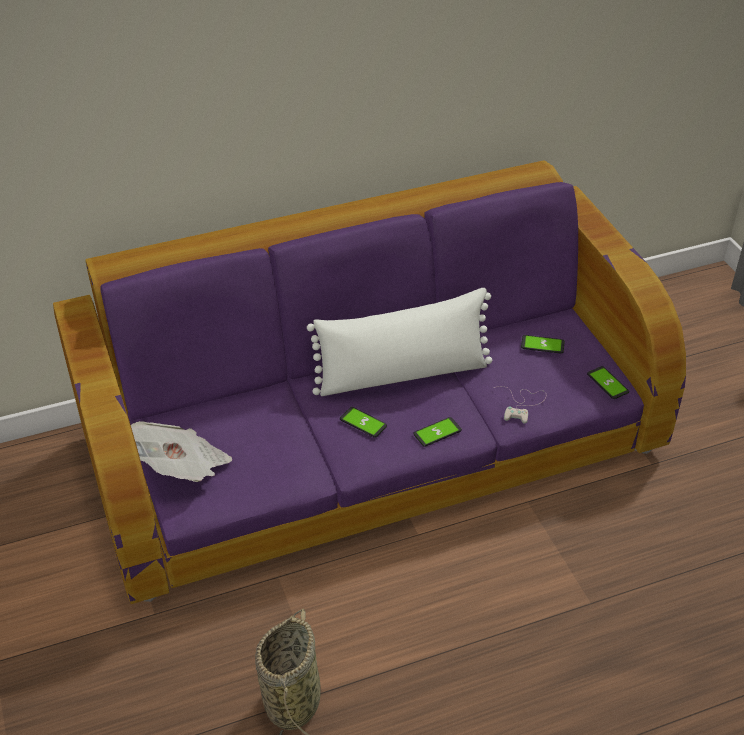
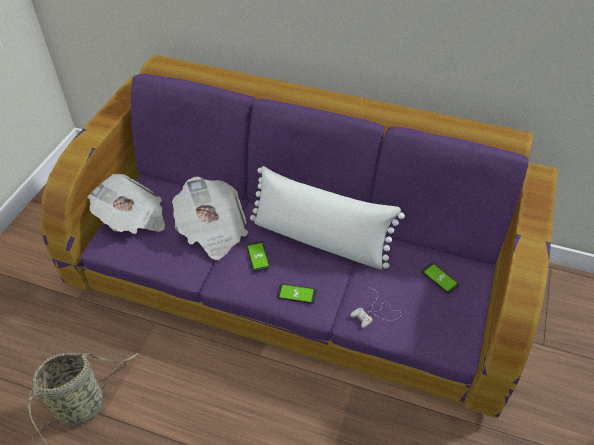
camera: 40 degrees right, 5 degrees up
phone [587,366,629,399] -> none
none -> newspaper [172,176,248,260]

